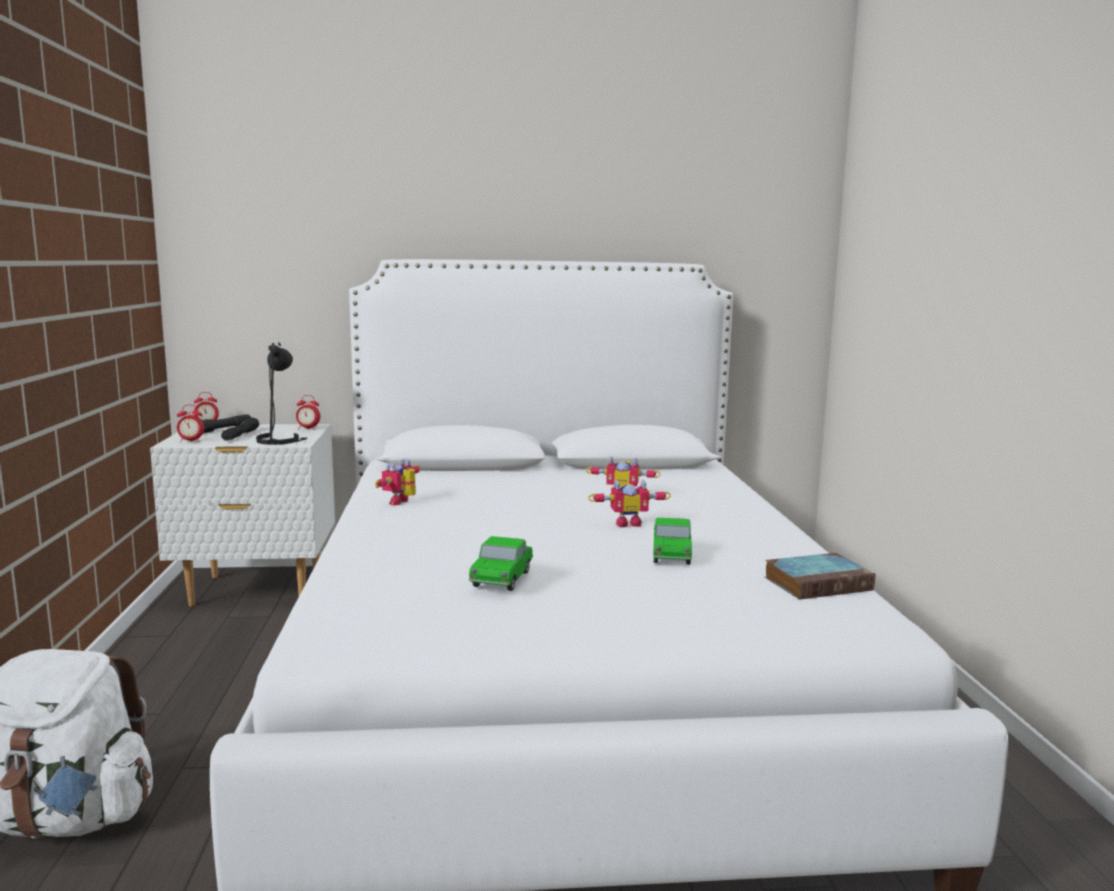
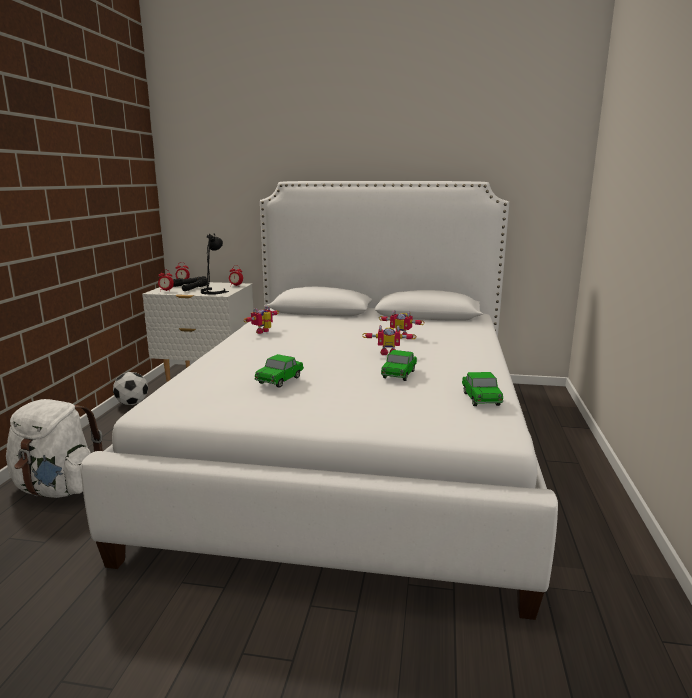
camera: 15 degrees right, 5 degrees up
book [765,553,875,600] -> toy car [462,372,503,406]
none -> football [113,372,148,405]

